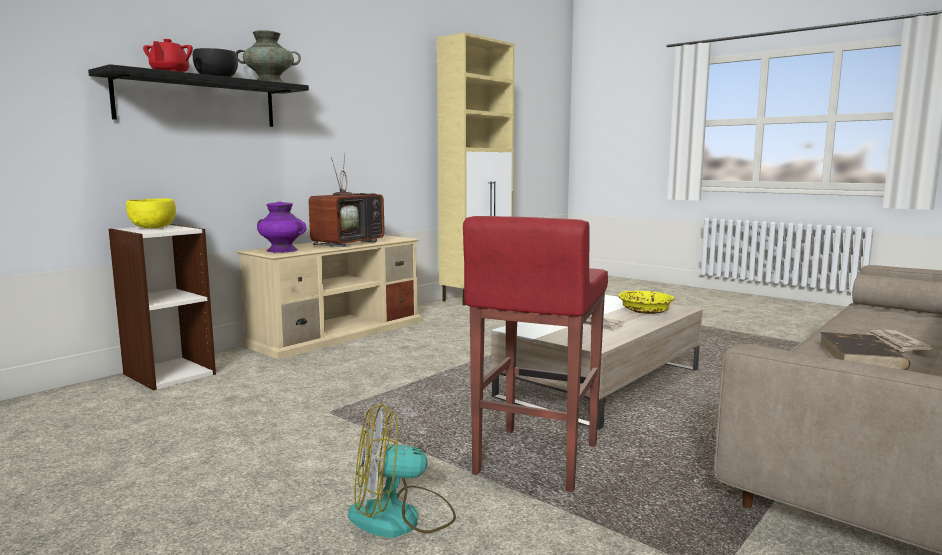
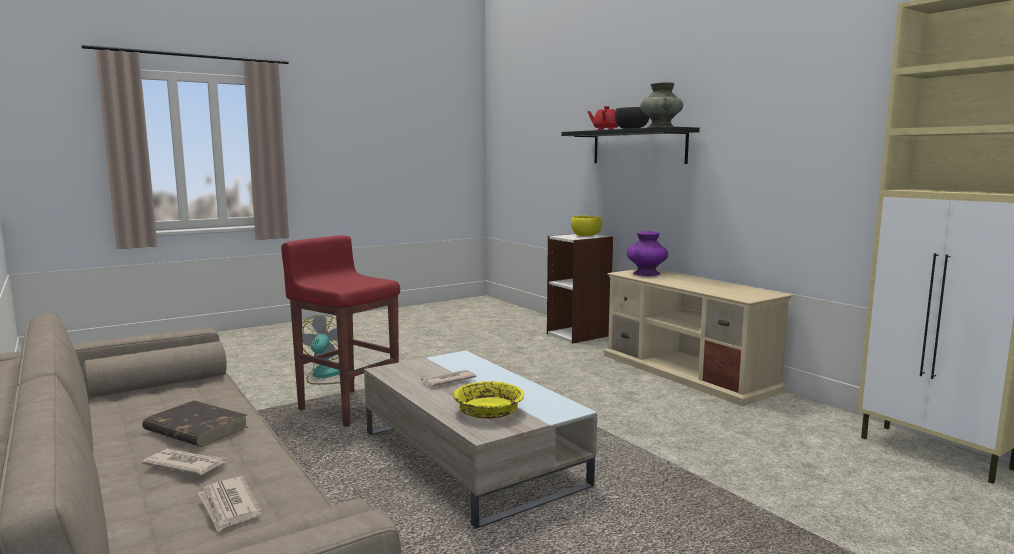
camera: 105 degrees right, 0 degrees up
television [309,152,385,247] -> none
none -> newspaper [198,477,262,532]

